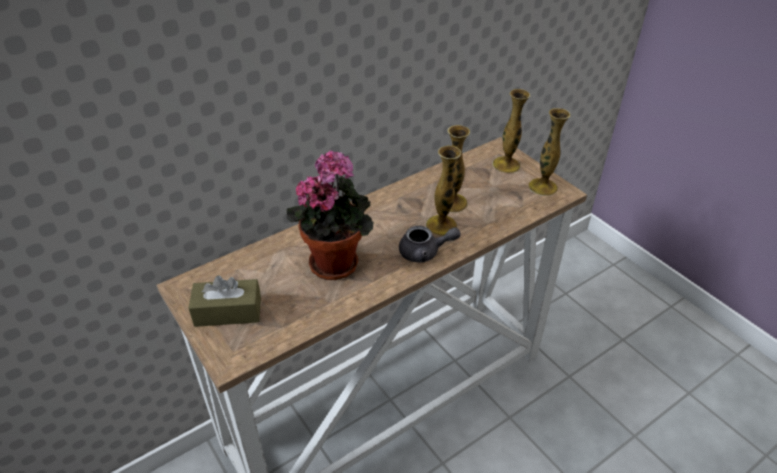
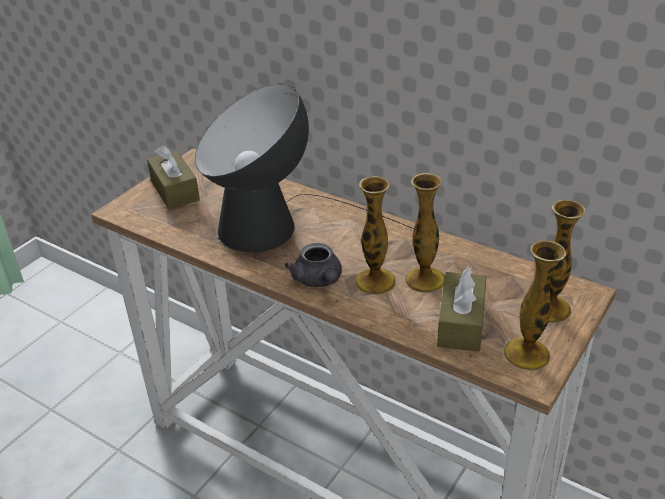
camera: 70 degrees right, 5 degrees down
potted plant [287,150,373,280] -> table lamp [195,83,414,252]
none -> brown tissue box [437,267,486,352]

